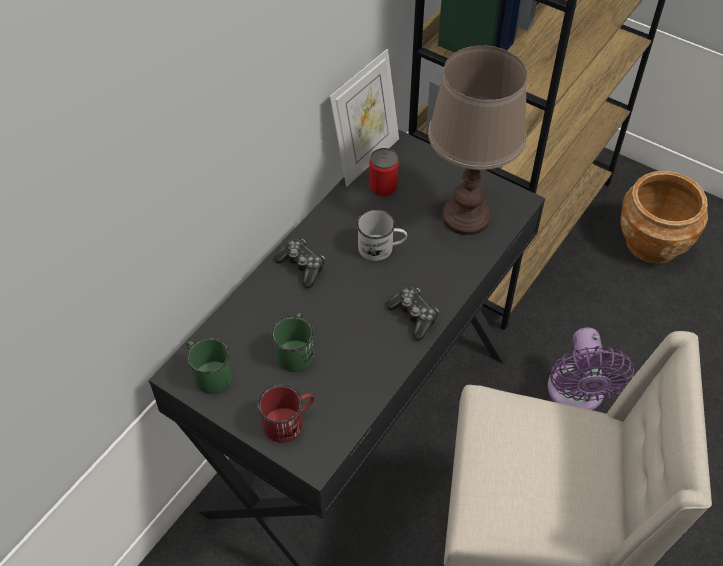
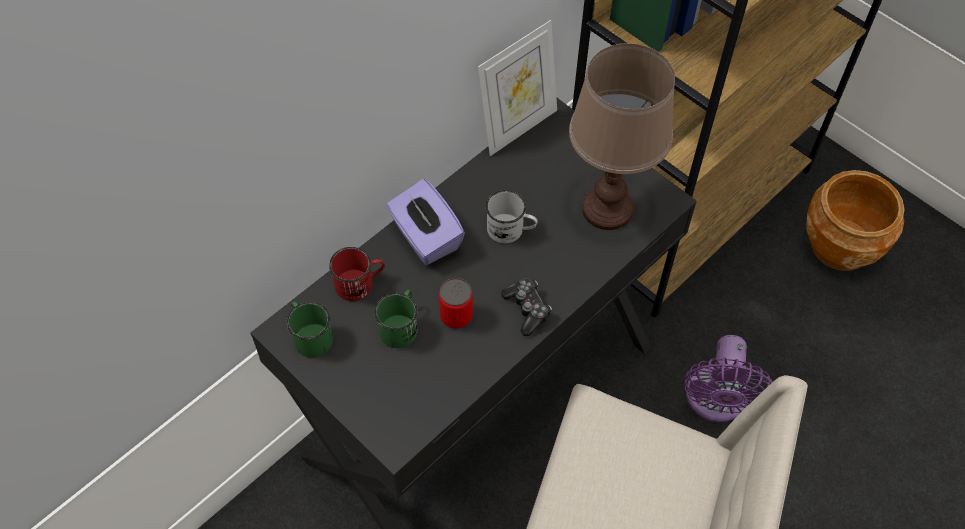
camera: 10 degrees right, 5 degrees up
red mug [258,385,314,443] -> red mug moved to [329,247,385,301]
game controller [274,239,325,288] -> purple tissue box [386,179,465,265]
can [369,148,399,197] -> can moved to [439,278,473,329]

